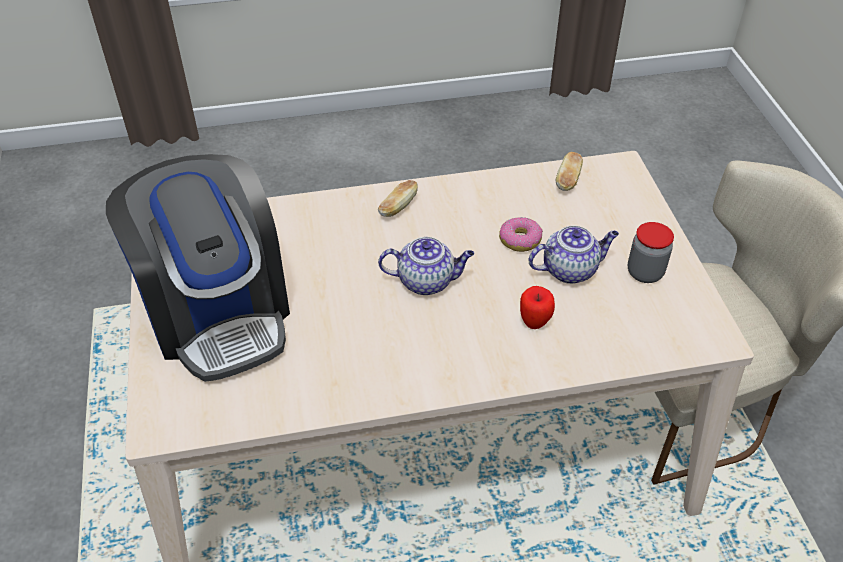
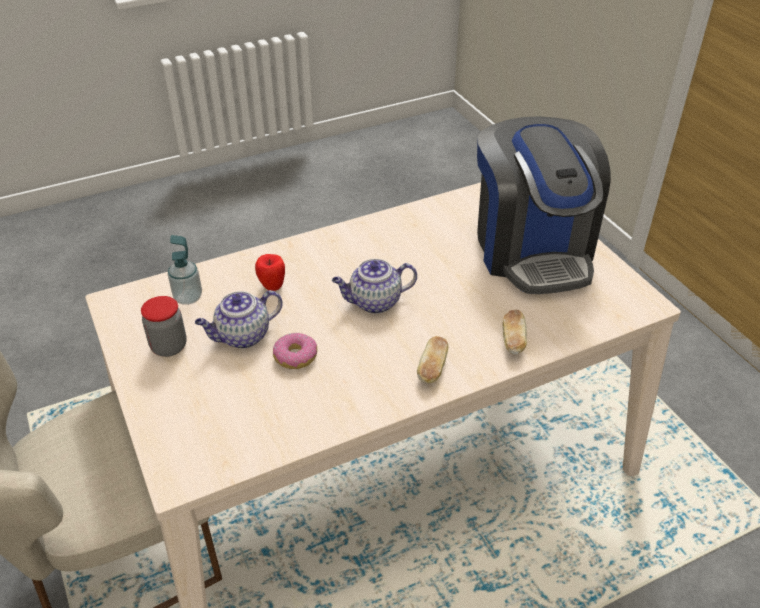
camera: 165 degrees right, 5 degrees down
coffee machine [106,154,290,382] -> coffee machine turned 150 degrees counterclockwise [477,116,611,294]
bread [556,152,583,191] -> bread moved to [503,310,527,355]
none -> soap dispenser [168,235,202,305]

